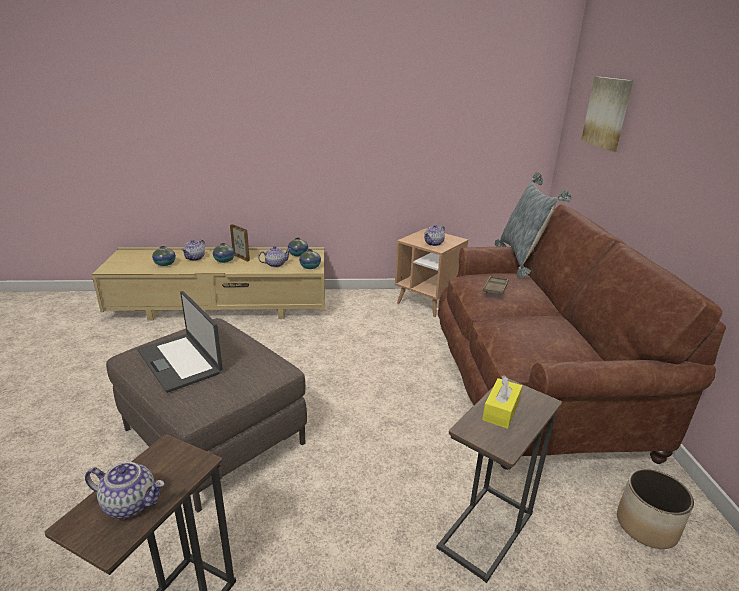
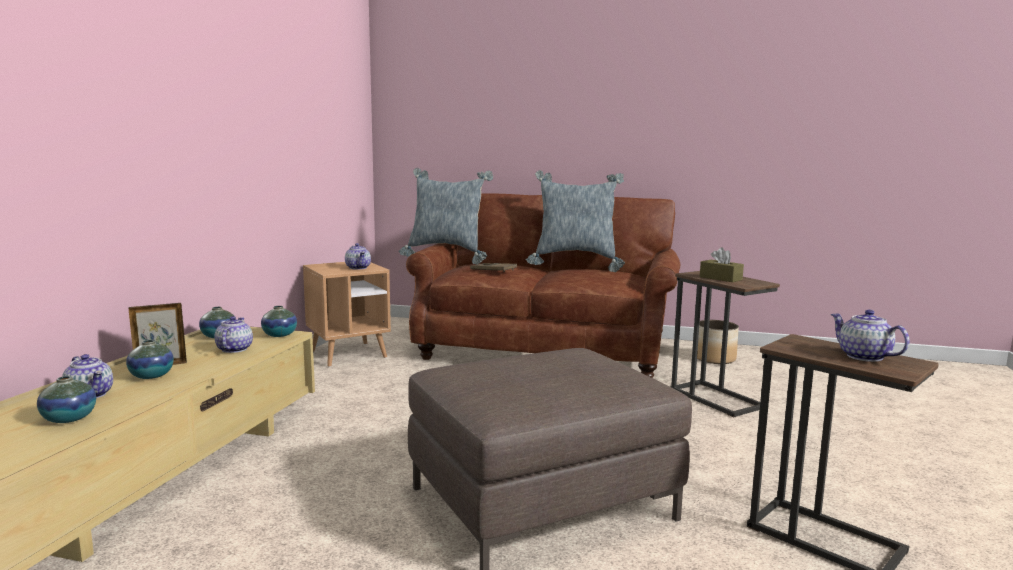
camera: 70 degrees left, 15 degrees down
teapot [85,462,164,519] -> teapot turned 60 degrees counterclockwise [831,309,910,362]
laptop [138,291,223,393] -> none
yellow tissue box [482,375,522,429] -> brown tissue box [700,247,744,282]
picture [581,77,633,152] -> none
none -> pillow [526,170,625,272]

